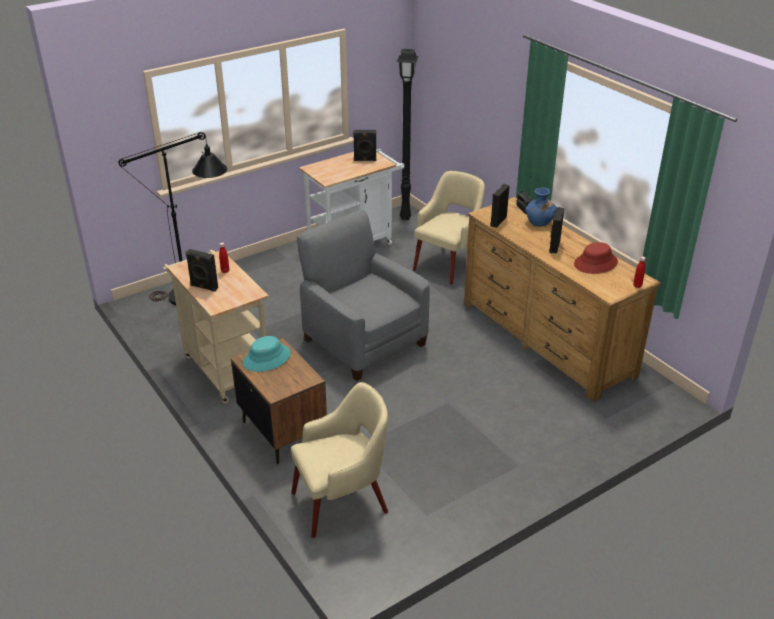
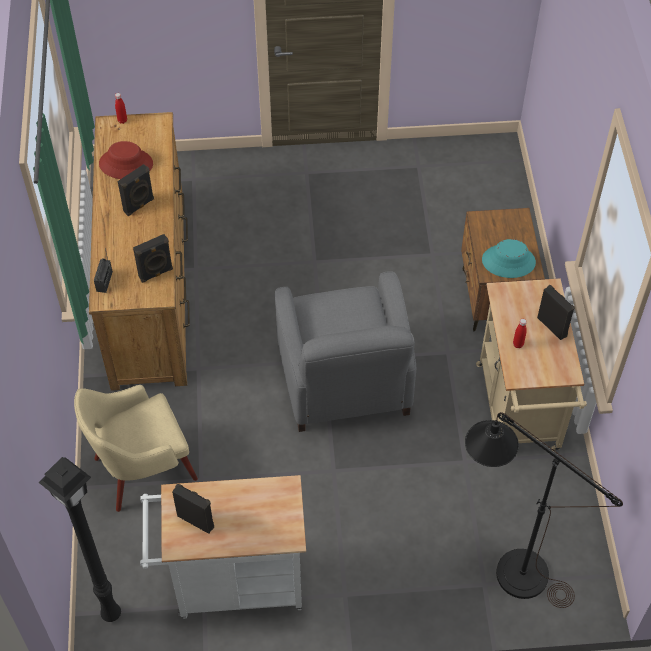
camera: 150 degrees left, 20 degrees up
beige armchair [291,382,388,538] -> none
blue vase [525,187,557,227] -> none

